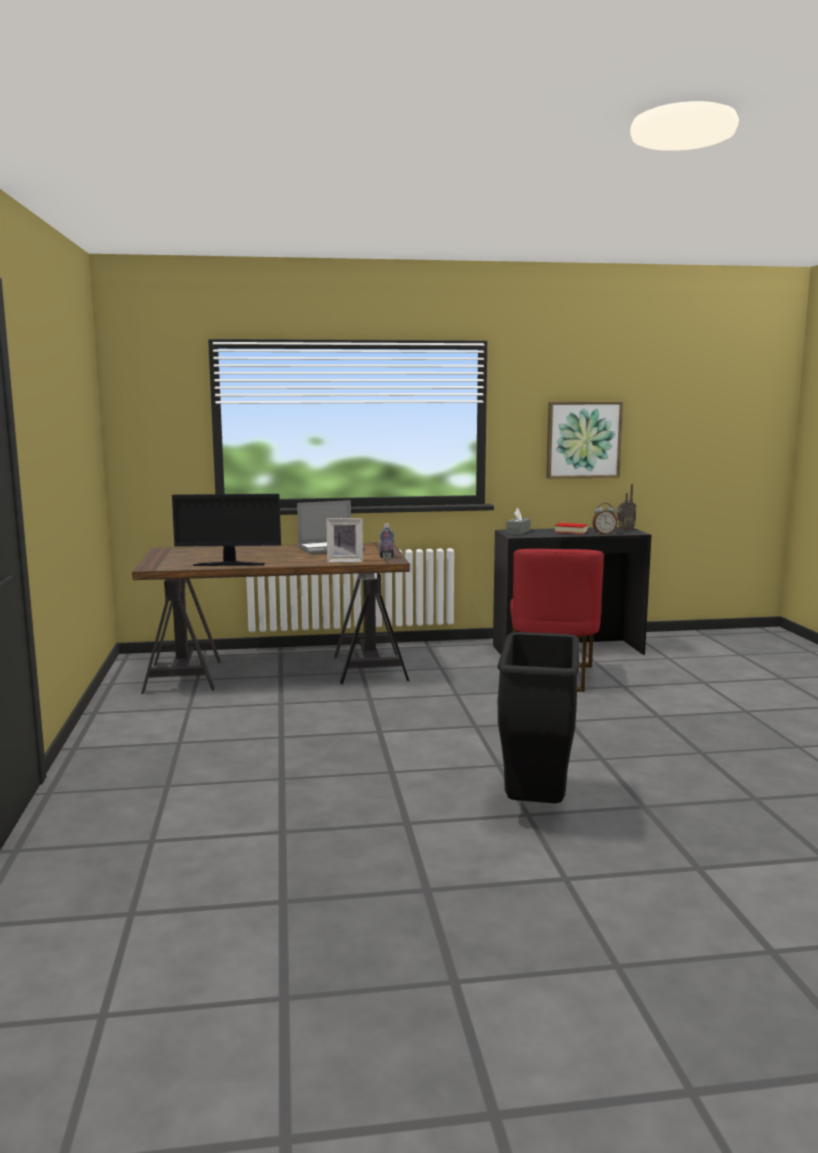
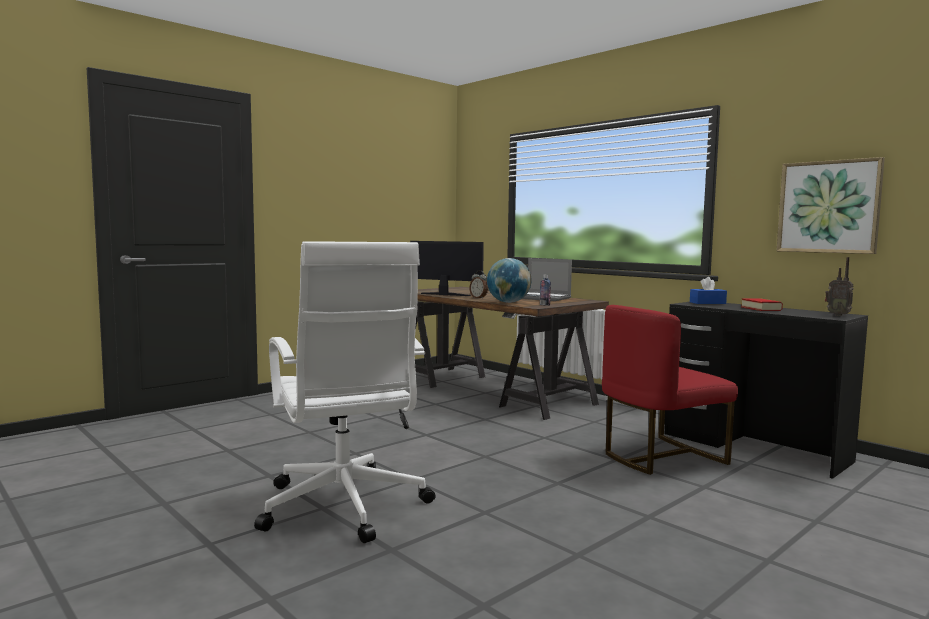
camera: 55 degrees right, 5 degrees down
monitor [172,494,281,566] -> monitor turned 150 degrees clockwise [410,241,484,296]
picture frame [327,518,363,563] -> globe [487,258,532,303]
black trash can [497,632,580,803] -> white office chair [254,241,436,543]
grey tissue box [506,508,531,535] -> blue tissue box [690,277,727,304]
alarm clock [592,503,617,535] -> alarm clock moved to [470,270,488,299]

